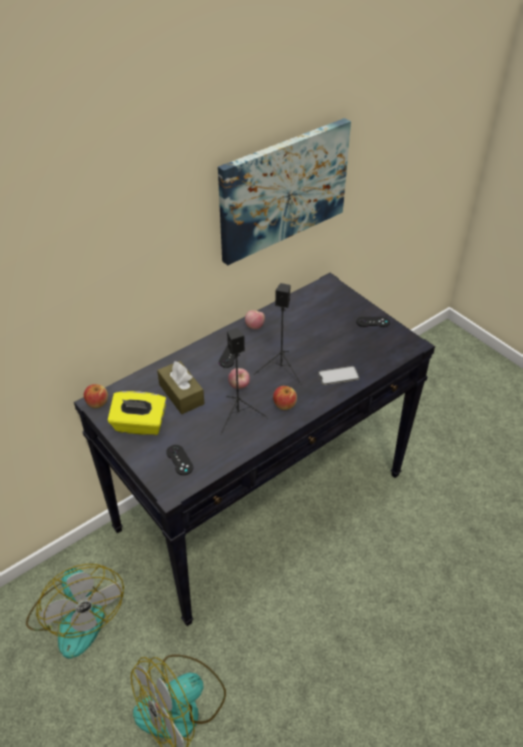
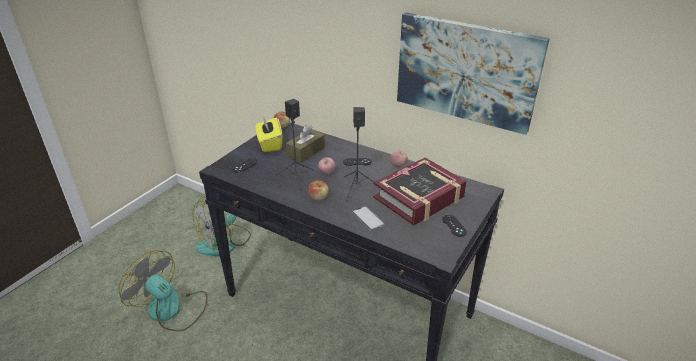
camera: 70 degrees right, 10 degrees down
none -> book [373,158,467,226]

